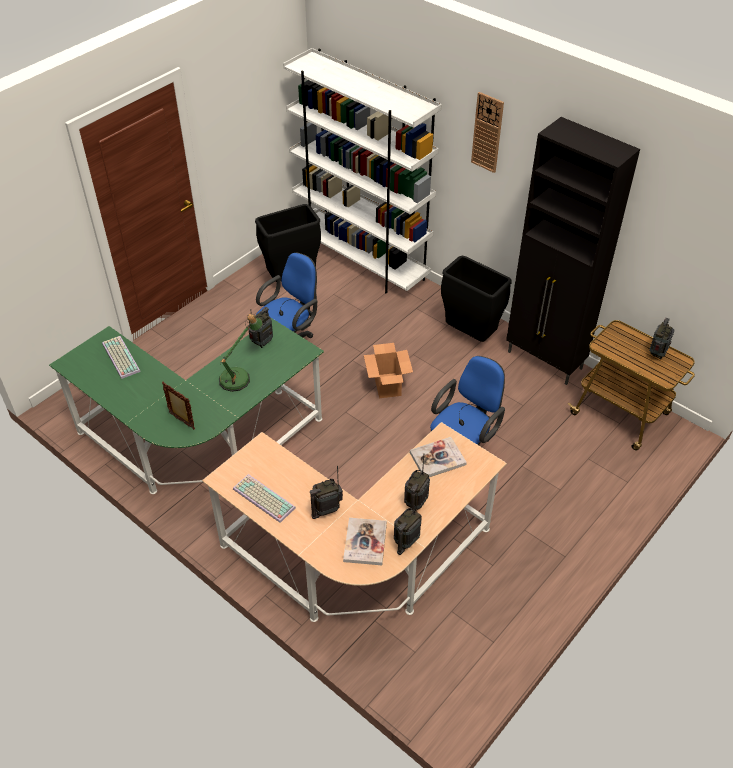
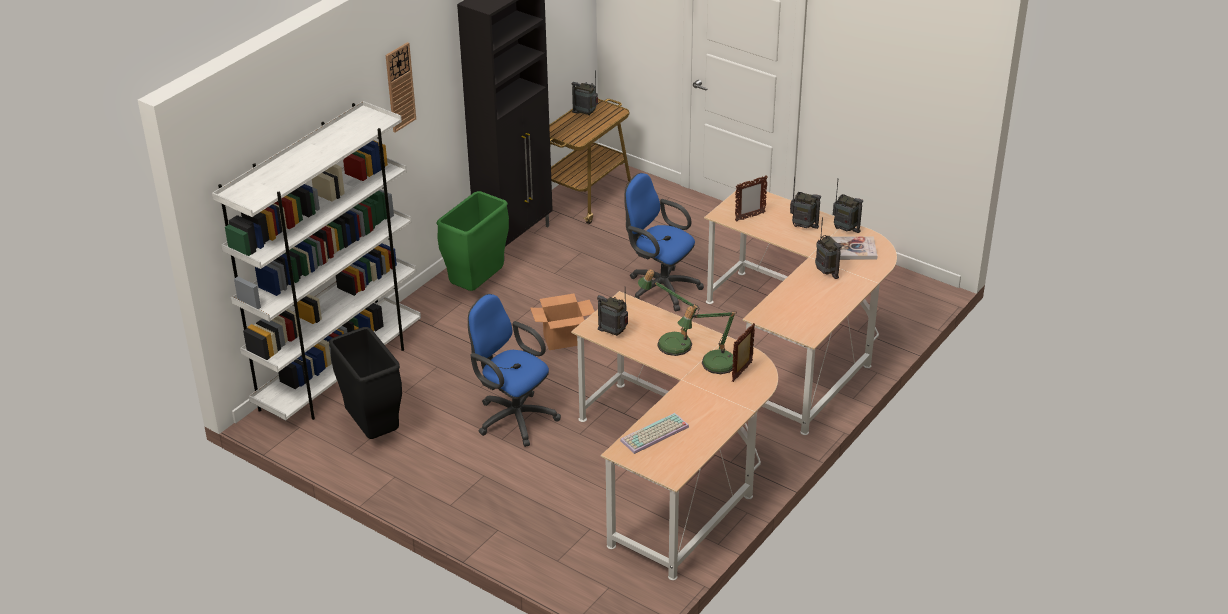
camera: 95 degrees left, 10 degrees down
green desk [49,318,324,494] -> beige desk [571,291,778,580]
keyboard [233,474,296,523] -> none
book [410,437,467,477] -> picture frame [735,175,768,222]
black trash can [441,256,512,342] -> green trash can [437,191,509,291]
none -> table lamp [678,306,737,374]

